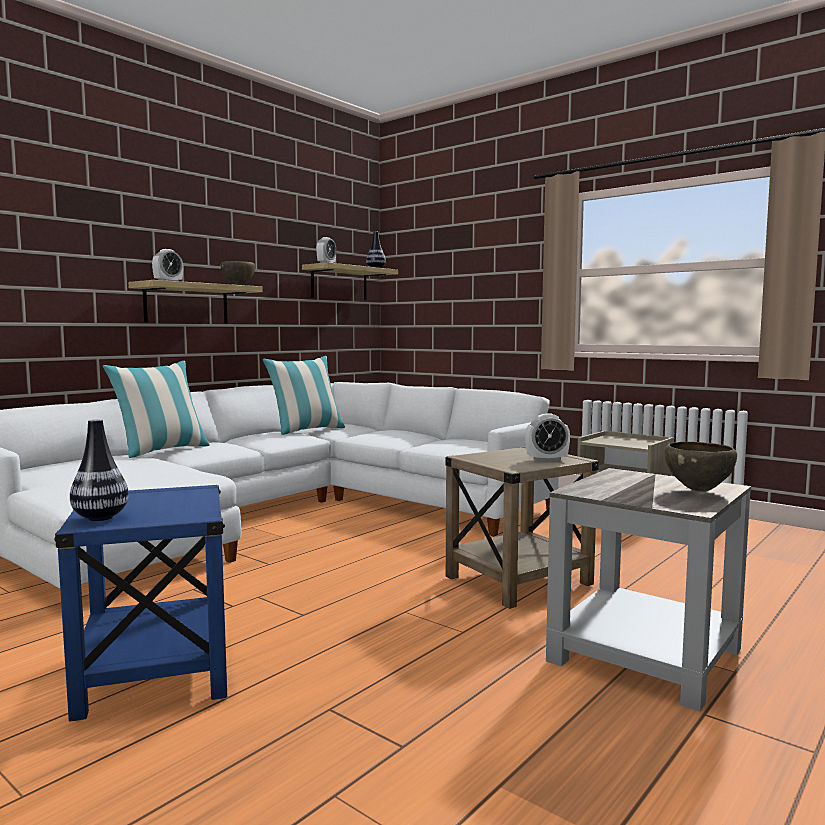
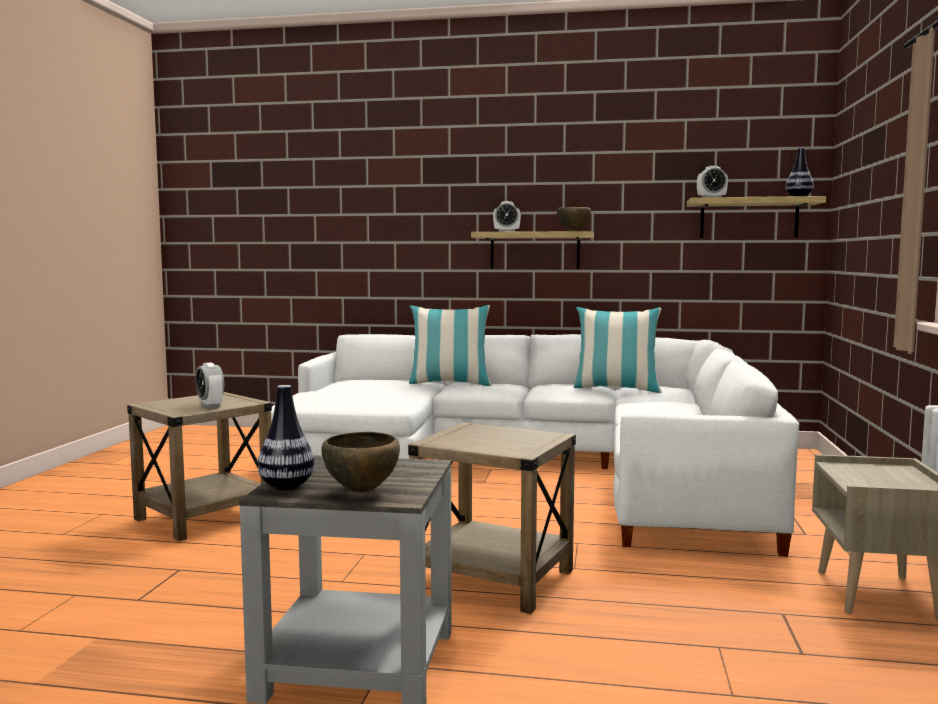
camera: 60 degrees right, 0 degrees up
blue side table [54,485,227,722] -> beige side table [127,392,272,541]
vase [70,419,129,521] -> vase moved to [258,385,314,490]
alarm clock [525,413,570,462] -> alarm clock moved to [195,362,224,409]

